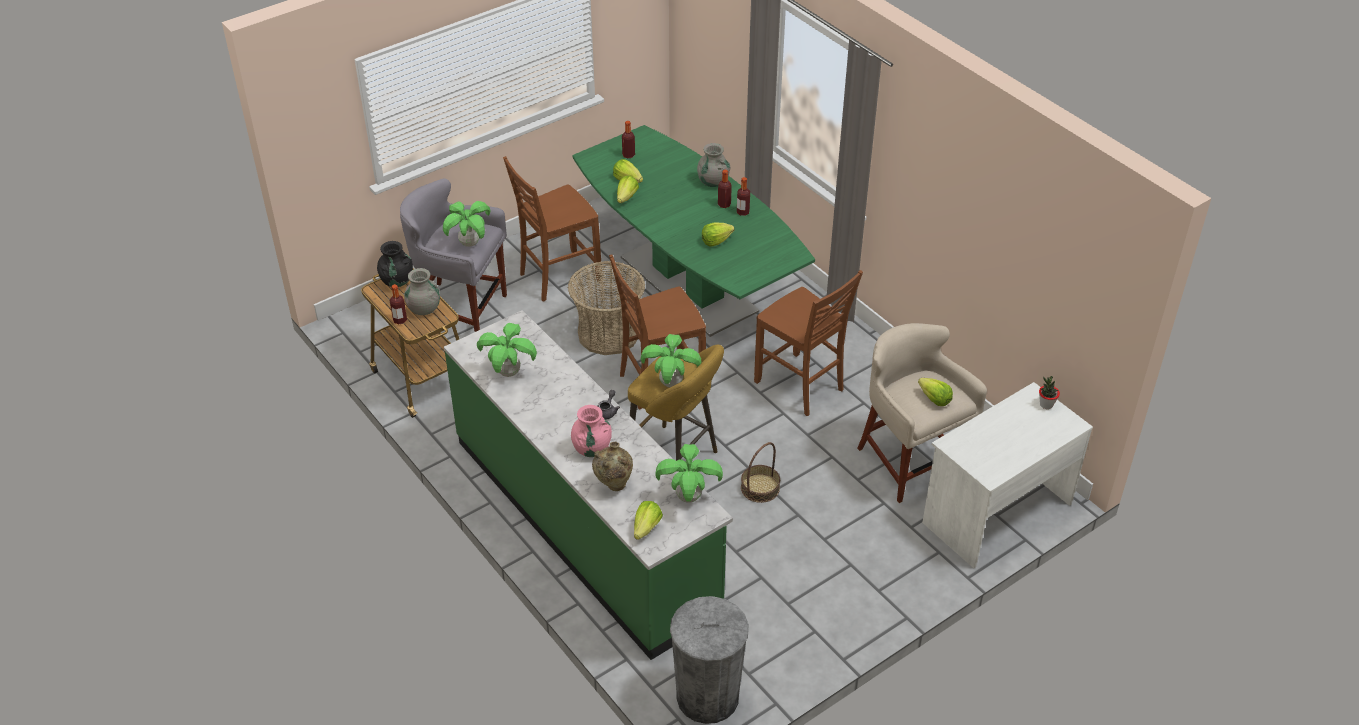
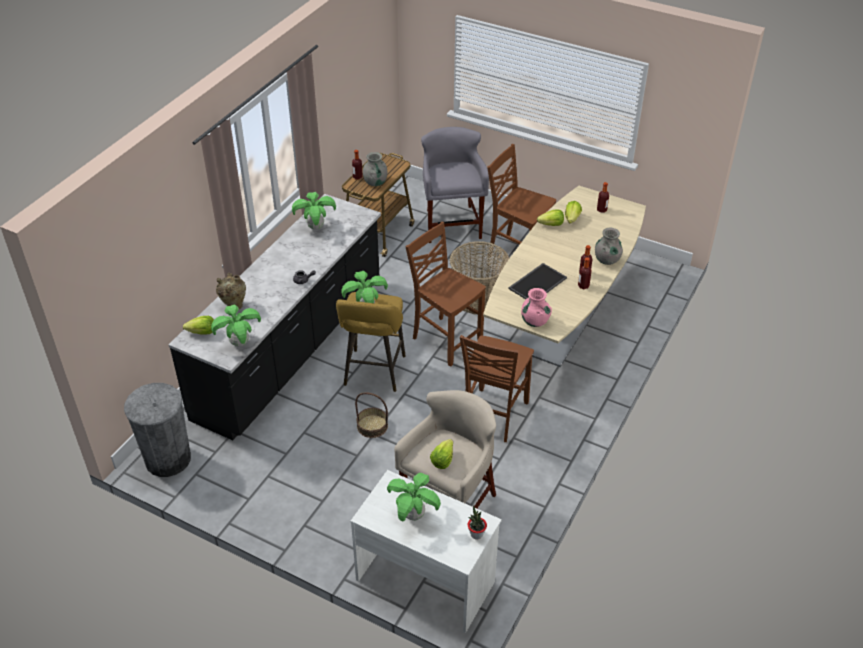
camera: 65 degrees right, 0 degrees up
black vase [377,241,413,287] -> none
potted plant [443,201,491,247] -> potted plant moved to [387,473,441,521]
green counter [444,310,733,660] -> black counter [169,194,381,440]
pink vase [571,405,612,457] -> pink vase moved to [521,288,552,327]
green dining table [572,125,815,337] -> beige dining table [483,186,646,367]
lettuce [702,222,734,247] -> tray [508,263,567,299]

